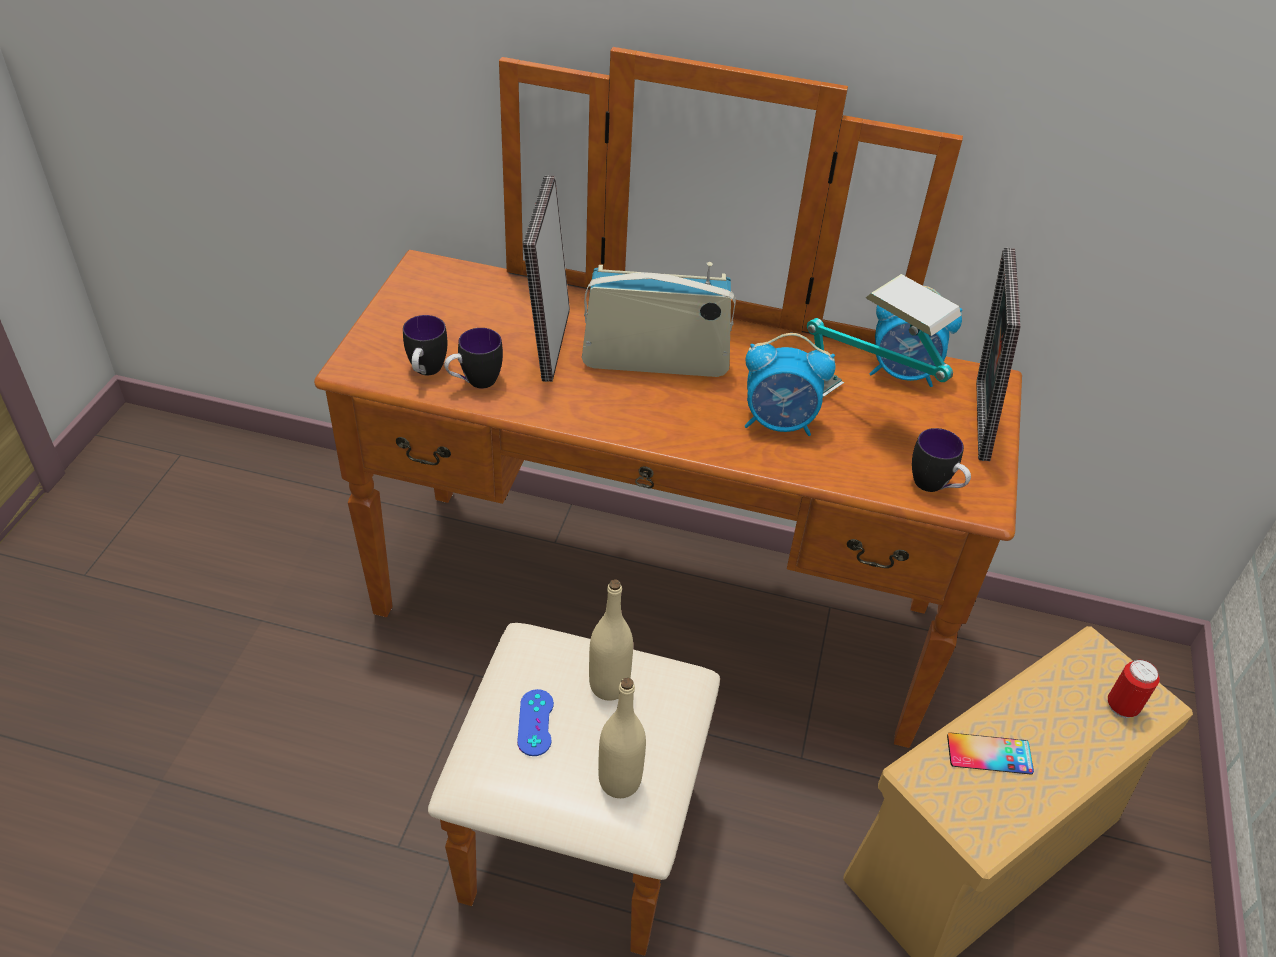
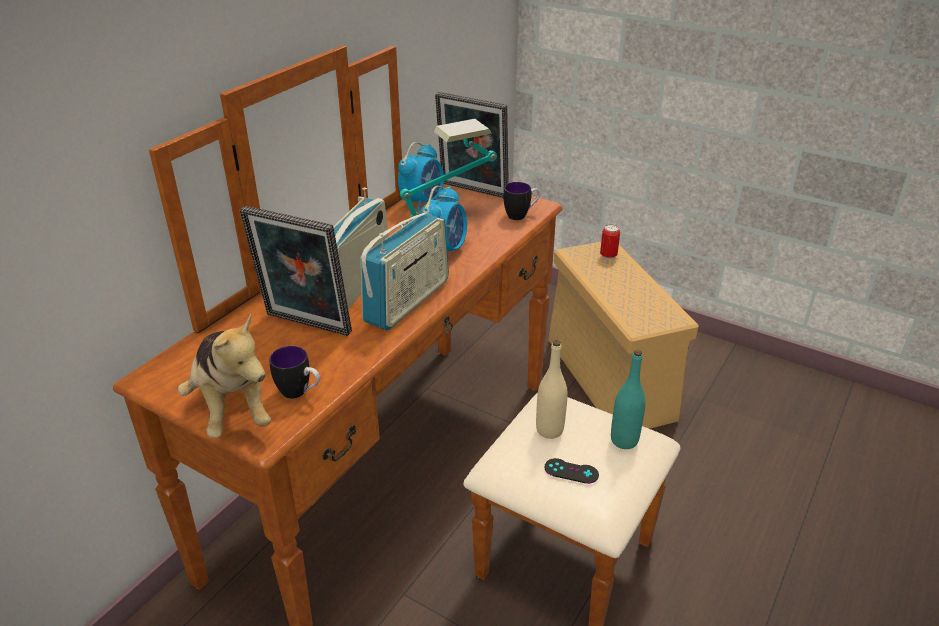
camera: 70 degrees left, 10 degrees down
mug [444,328,503,389] -> none
blue game controller [517,689,554,756] -> black game controller [544,458,599,484]
beige bottle [598,678,646,798] -> turquoise bottle [611,350,645,449]
phone [947,732,1034,775] -> none
none -> plush toy [178,314,271,438]
none -> radio [360,213,449,330]

